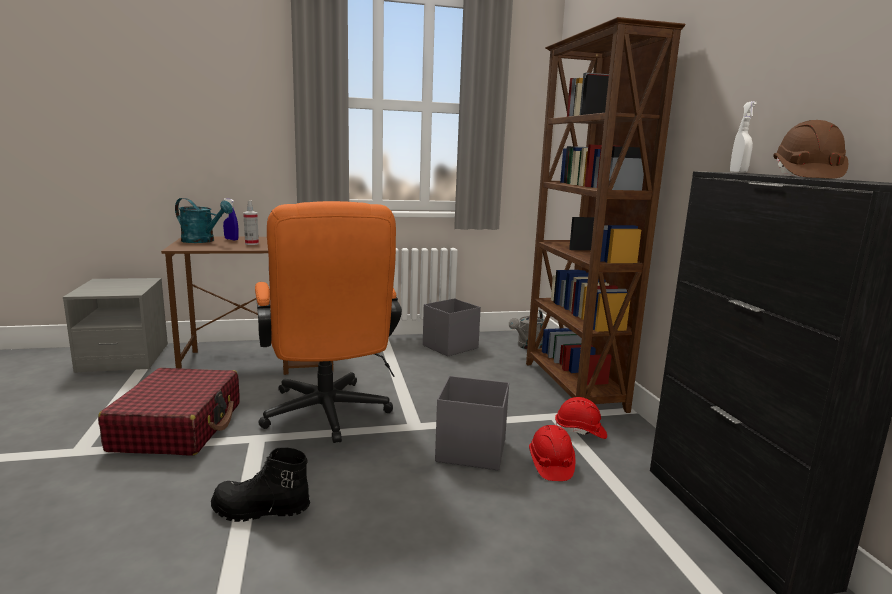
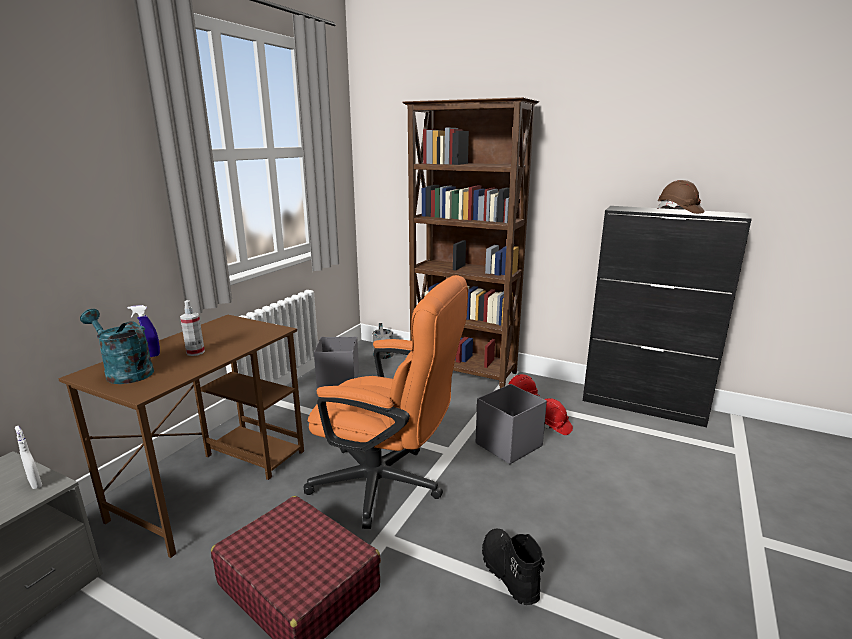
camera: 50 degrees left, 5 degrees up
turquoise watering can [175,198,233,243] -> turquoise watering can turned 120 degrees counterclockwise [80,309,154,384]
black boot [211,447,310,522] -> black boot turned 120 degrees clockwise [482,528,545,605]
white spray bottle [730,101,757,173] -> white spray bottle moved to [15,426,42,489]

